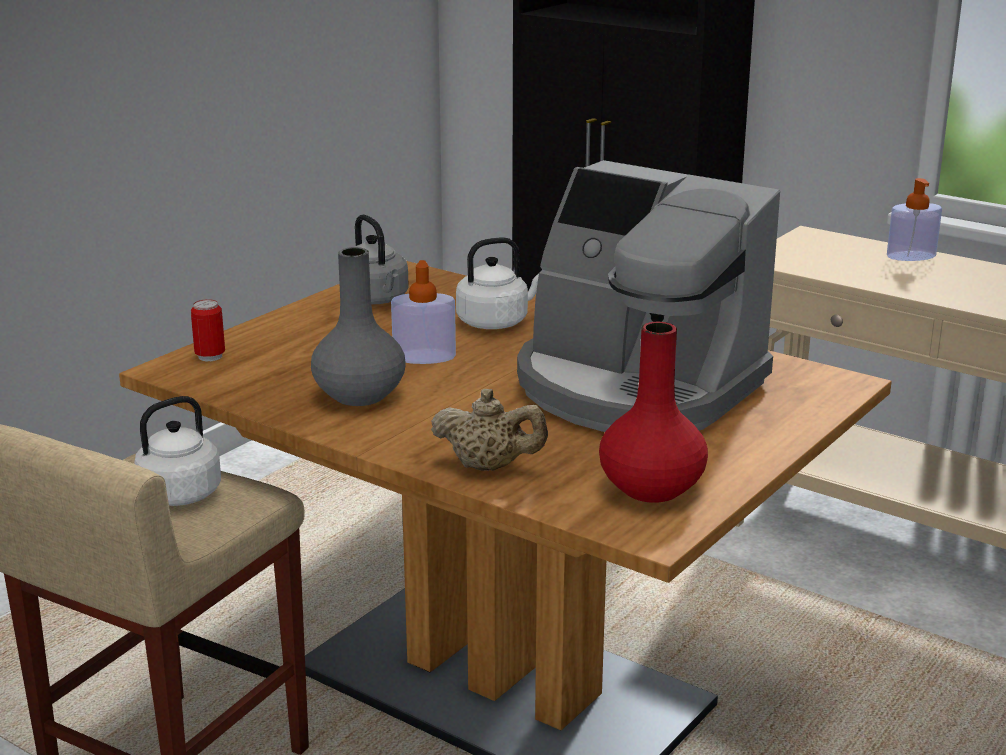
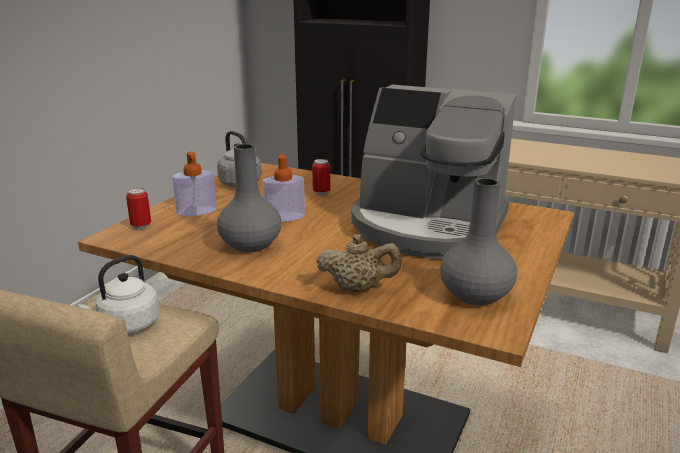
camera: 10 degrees left, 0 degrees up
white kettle [456,237,539,329] -> can [312,159,330,195]
red vase [599,322,708,503] -> grey vase [440,178,517,306]
soap dispenser [887,178,942,261] -> soap dispenser moved to [172,152,216,216]

